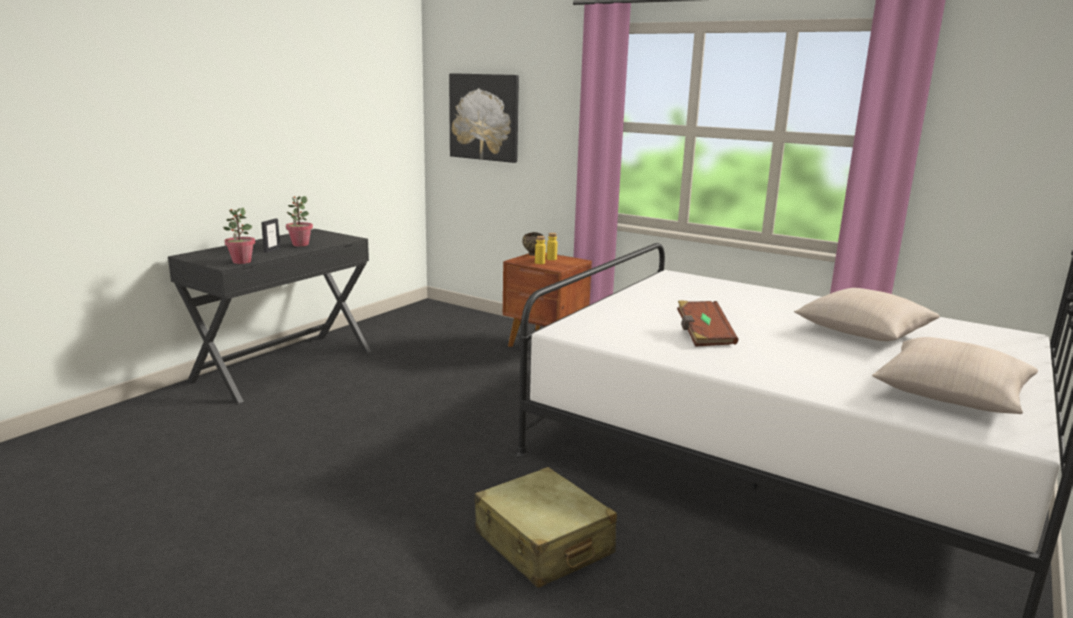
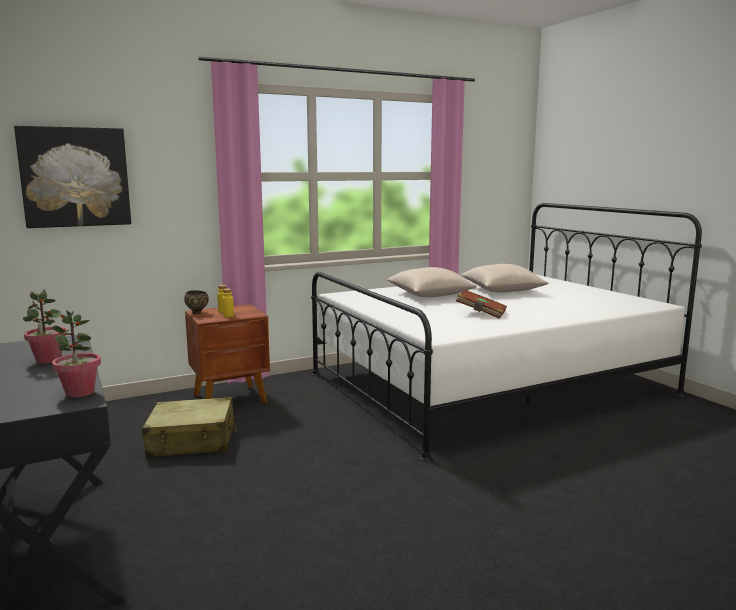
camera: 60 degrees left, 5 degrees down
picture frame [261,218,280,252] -> none
beige suitcase [475,467,617,588] -> beige suitcase moved to [142,397,236,457]
beige pillow [872,337,1038,414] -> beige pillow moved to [386,267,477,297]

